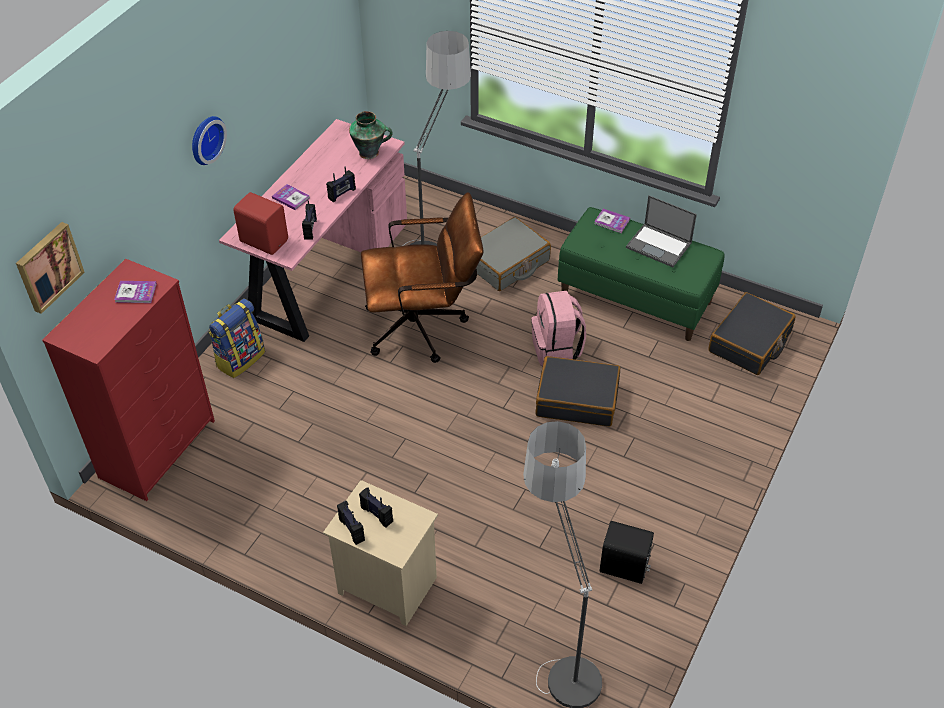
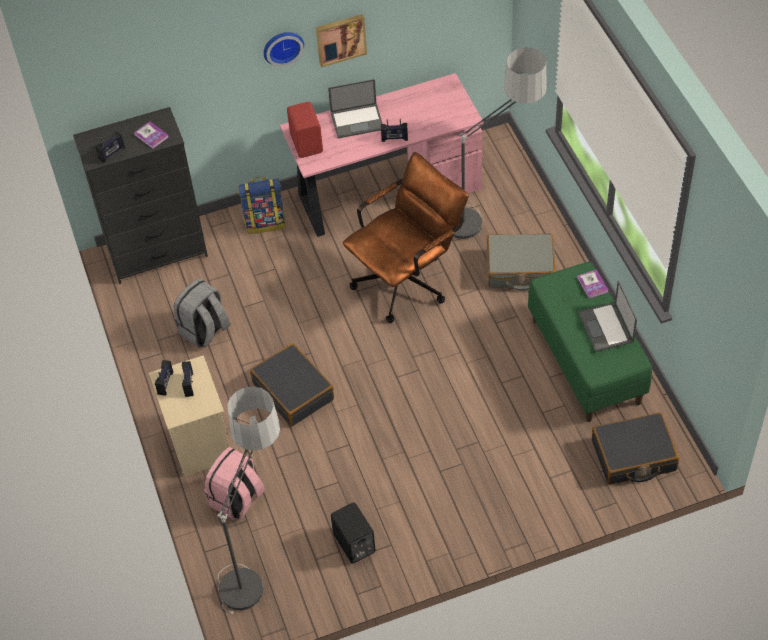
camera: 45 degrees right, 5 degrees up
picture [16,222,85,314] -> picture moved to [316,14,367,67]
red dresser [42,259,215,501] -> black dresser [73,107,208,284]
book [272,184,310,210] -> laptop [328,79,383,138]
radio [302,200,317,240] -> radio moved to [95,129,125,163]
vase [349,111,393,159] -> none
brown office chair [361,192,484,363] -> brown office chair turned 75 degrees counterclockwise [343,152,468,323]
pink backpack [531,291,586,366] -> pink backpack moved to [204,447,265,520]
black suitcase [536,356,620,426] -> black suitcase moved to [250,343,334,426]
none -> grey backpack [174,279,231,348]

